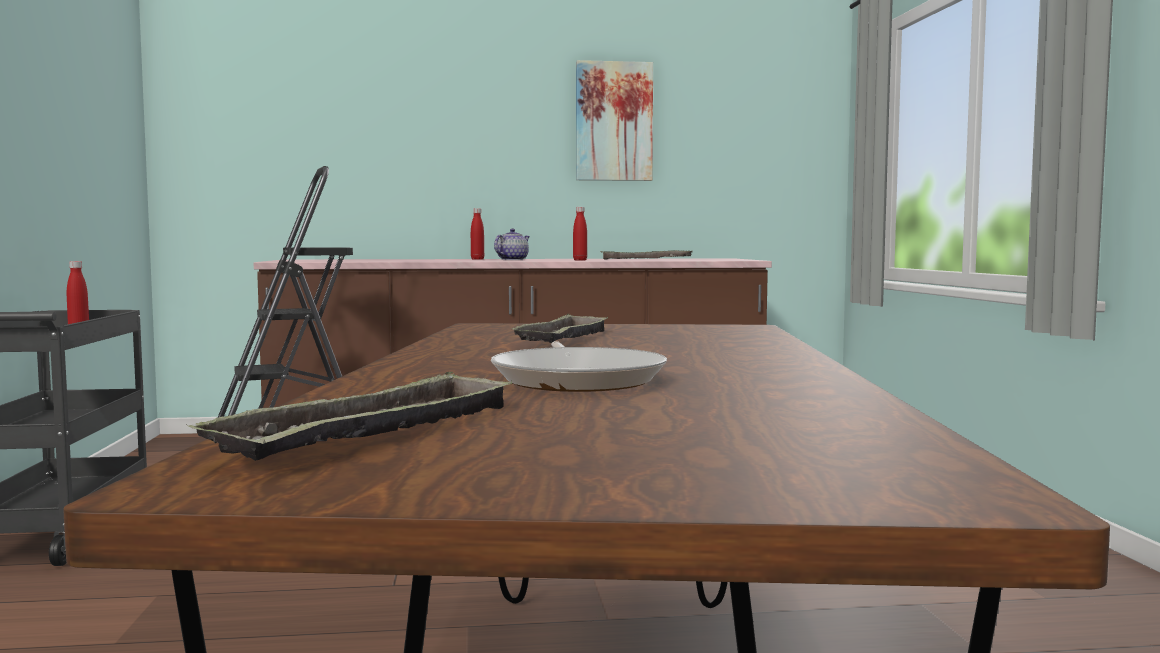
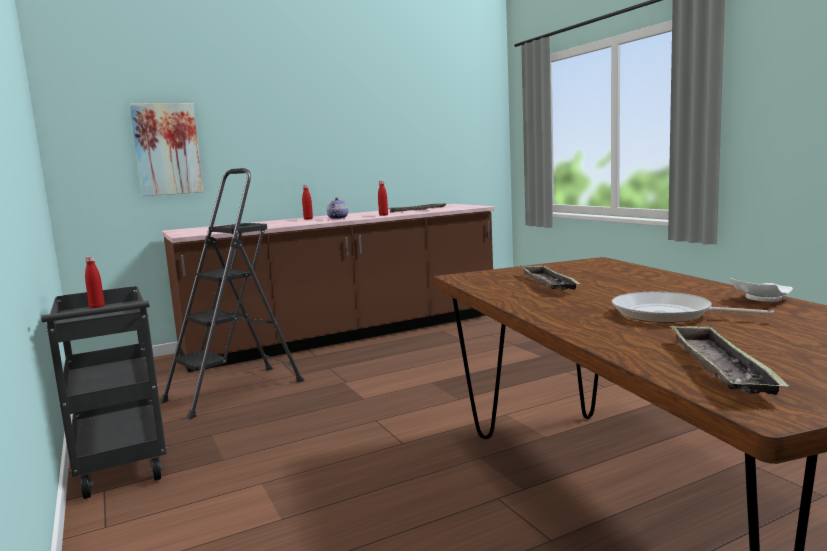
camera: 20 degrees left, 5 degrees up
frying pan [491,341,667,392] -> frying pan turned 150 degrees clockwise [612,292,774,323]
picture [576,60,653,181] -> picture moved to [129,103,203,196]
none -> white plate [730,278,793,302]

